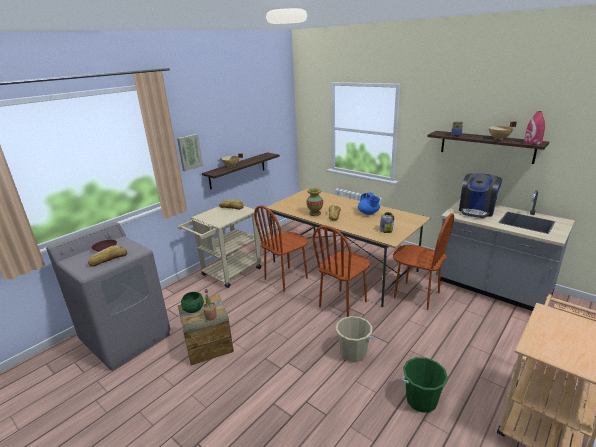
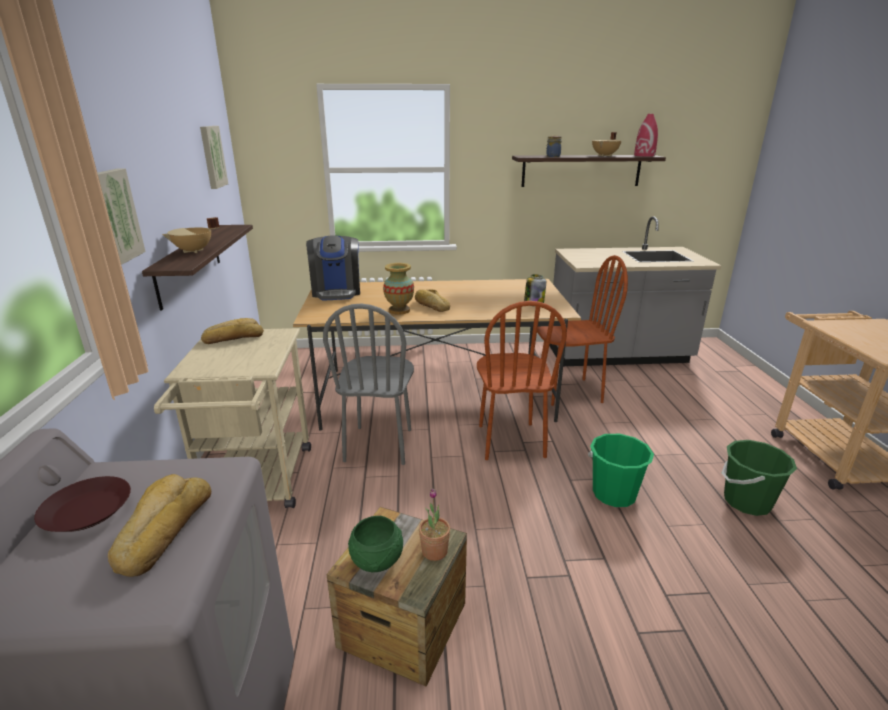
camera: 45 degrees left, 0 degrees up
brown chair [254,205,308,292] -> grey chair [323,304,414,465]
beige bucket [336,316,373,362] -> green bucket [588,434,654,507]
blue teapot [358,192,380,215] -> none
coffee machine [459,173,502,218] -> coffee machine moved to [306,235,360,301]
none -> picture [200,126,228,189]

